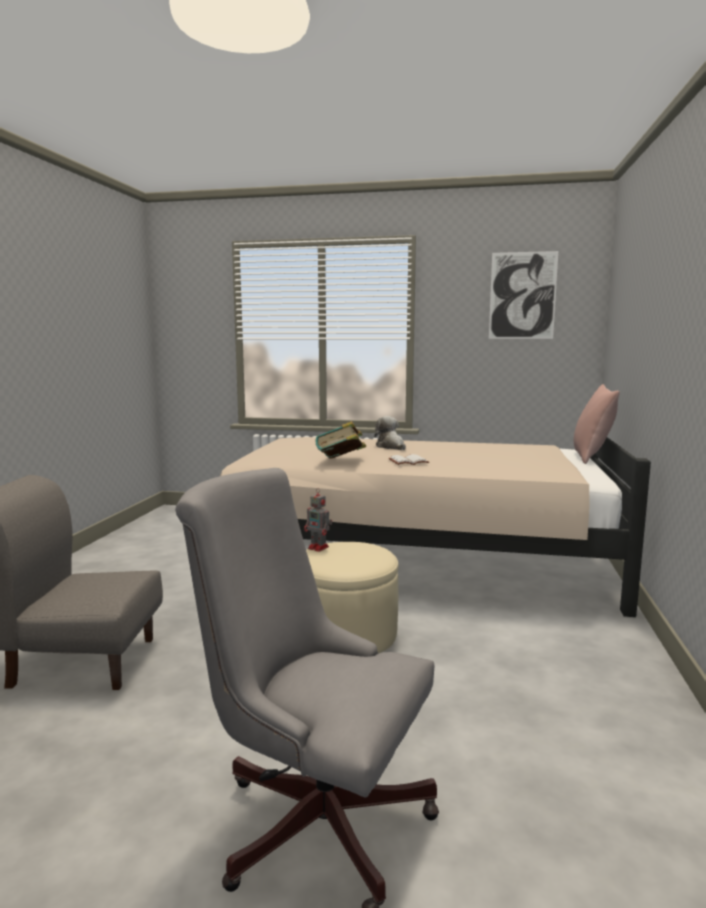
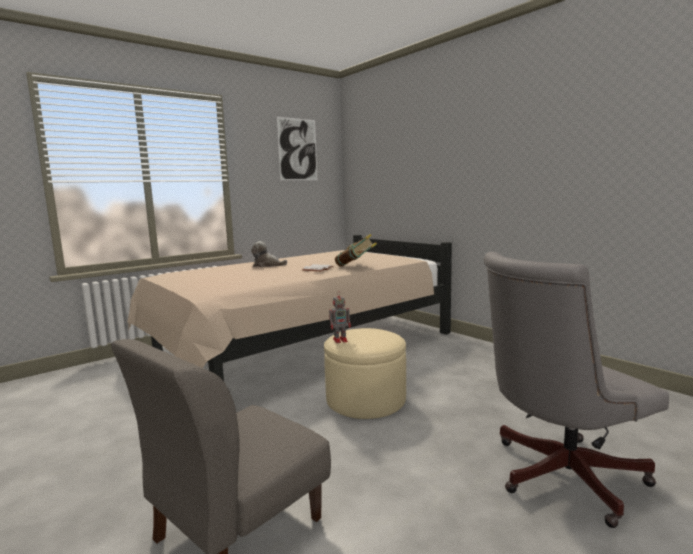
camera: 50 degrees left, 0 degrees up
book [315,421,366,459] -> book moved to [335,234,377,267]
pink pillow [573,384,620,464] -> none

